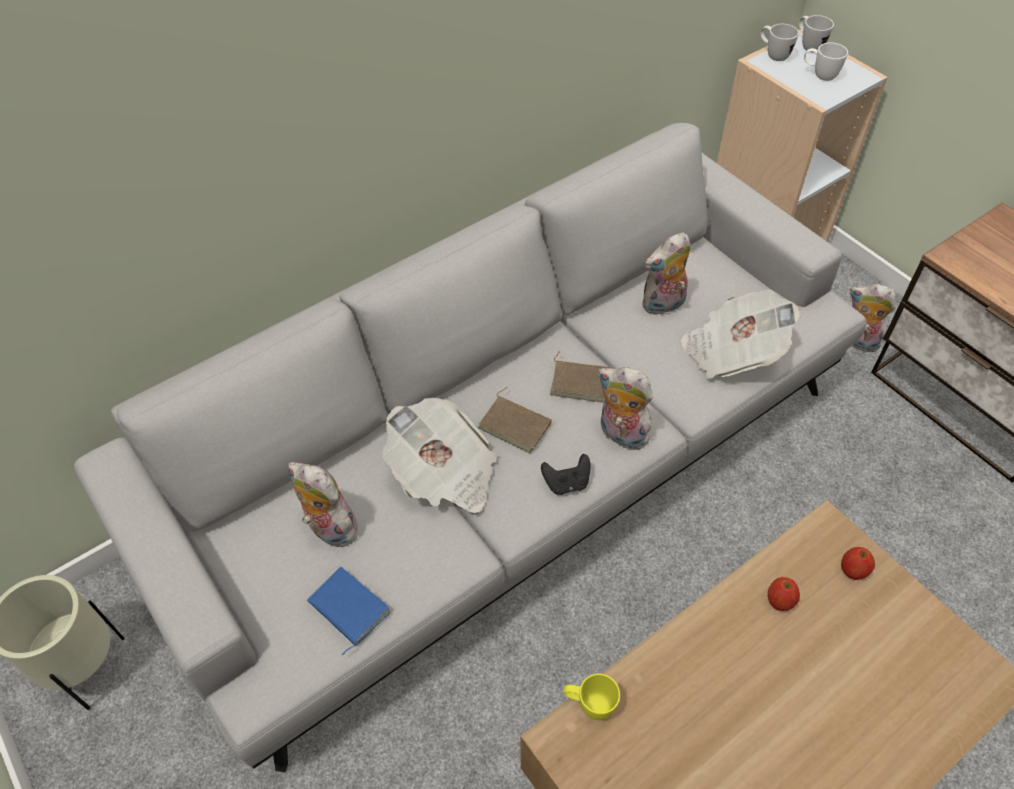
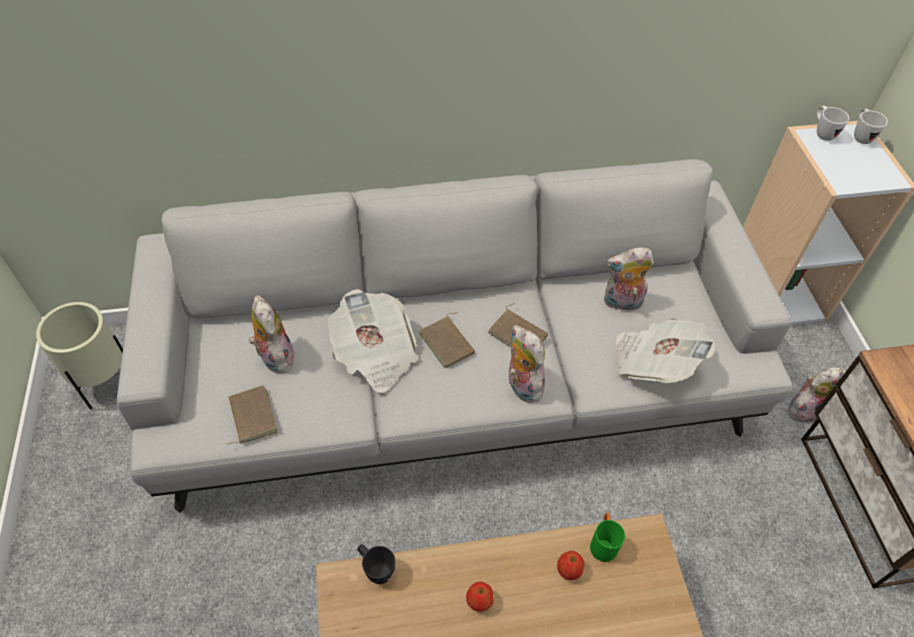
camera: 25 degrees right, 0 degrees up
blue book [307,567,391,656] -> brown book [227,385,277,445]
black game controller [541,454,590,495] -> none
yellow mug [563,674,620,720] -> black mug [357,544,395,584]
white mug [804,42,848,81] -> none
apple [841,547,875,580] -> apple moved to [466,581,494,612]
plush toy [849,284,896,352] -> plush toy turned 105 degrees clockwise [788,367,846,423]
none -> green mug [590,513,625,562]

